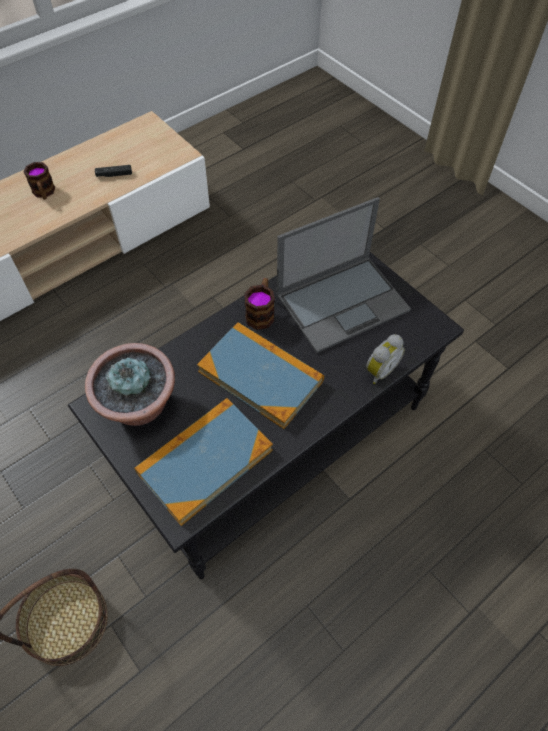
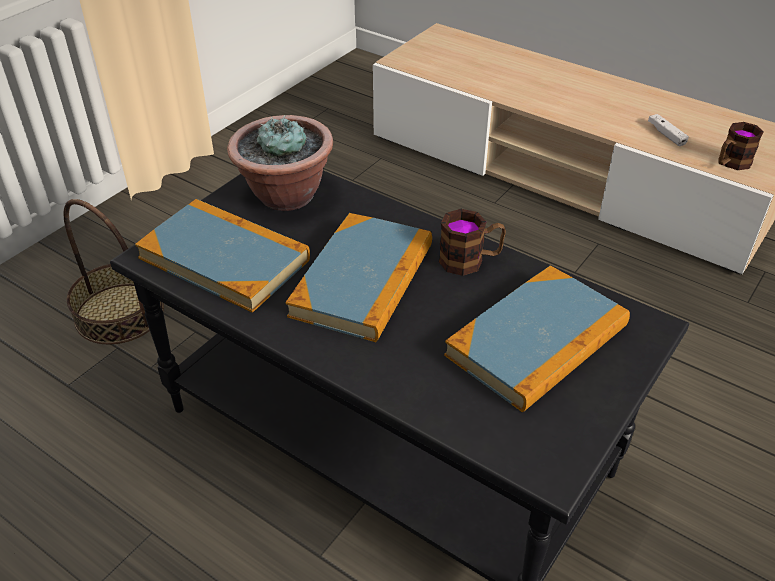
camera: 75 degrees right, 15 degrees down
mug [24,162,55,199] -> mug moved to [718,122,763,170]
black game controller [95,165,132,177] -> white game controller [648,114,689,146]
laptop [277,197,411,353] -> book [444,265,630,412]
alarm clock [366,334,405,384] -> none

